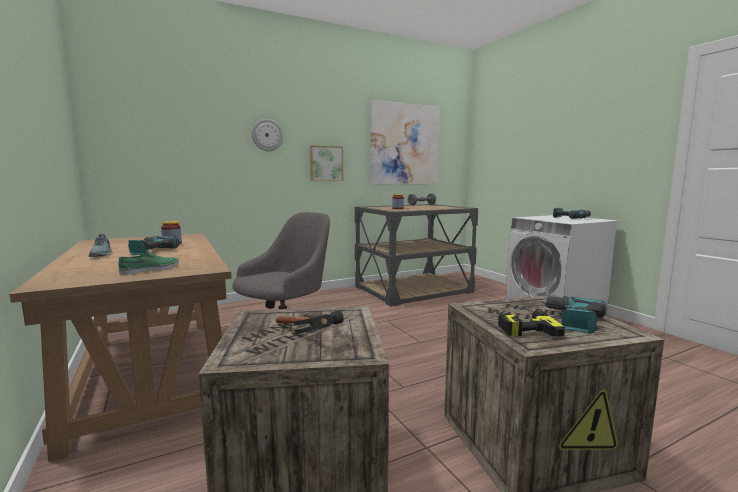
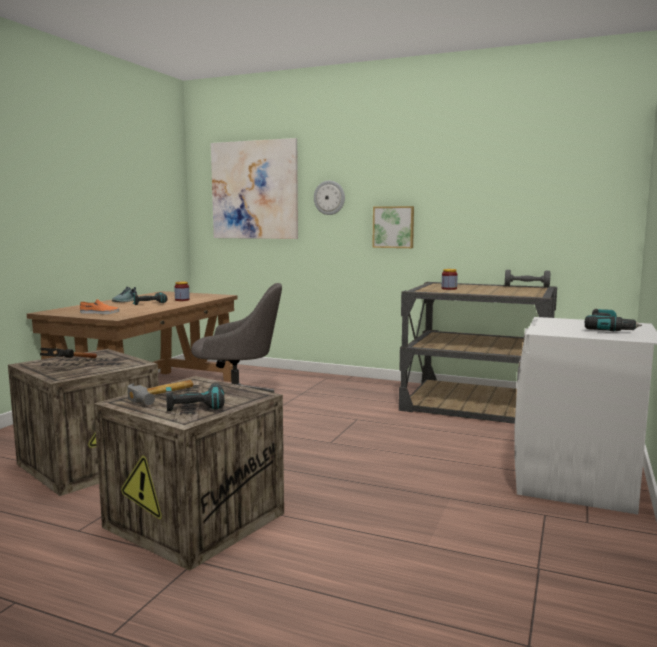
camera: 50 degrees right, 0 degrees up
green shoe [118,250,179,275] -> orange shoe [80,299,119,314]
picture [371,100,440,185] -> picture moved to [211,138,298,239]
power drill [498,306,565,337] -> hammer [127,380,193,405]

